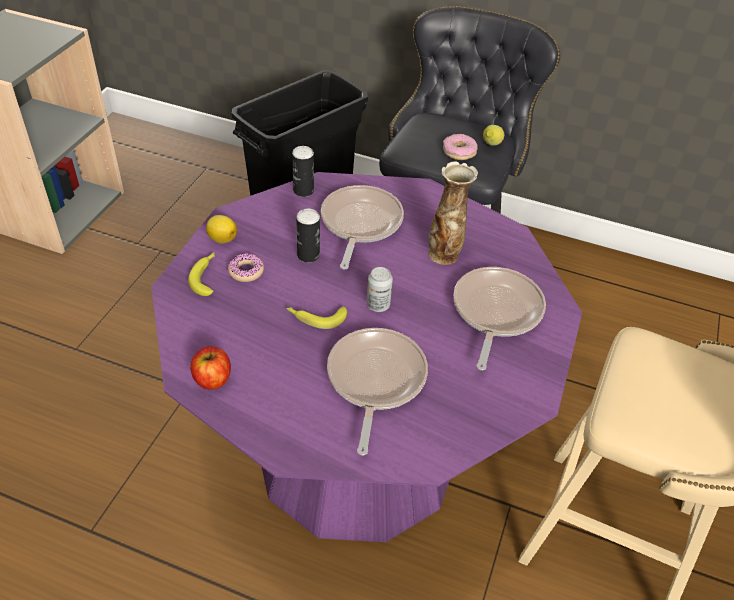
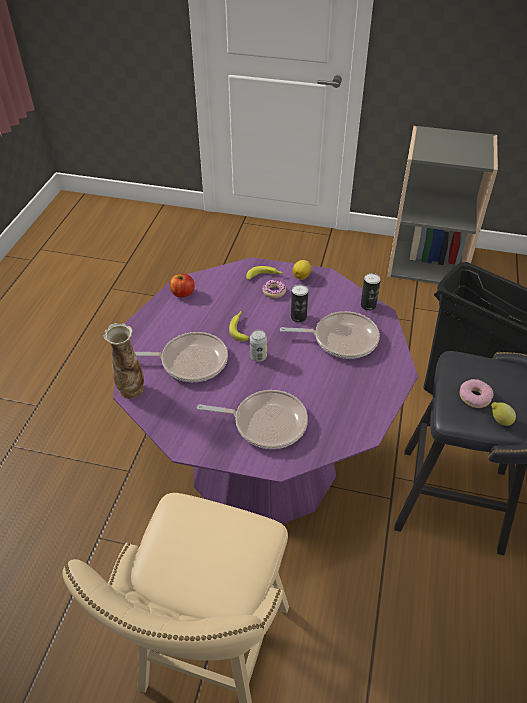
camera: 85 degrees right, 0 degrees up
vase [428,161,478,265] -> vase moved to [103,323,144,399]

